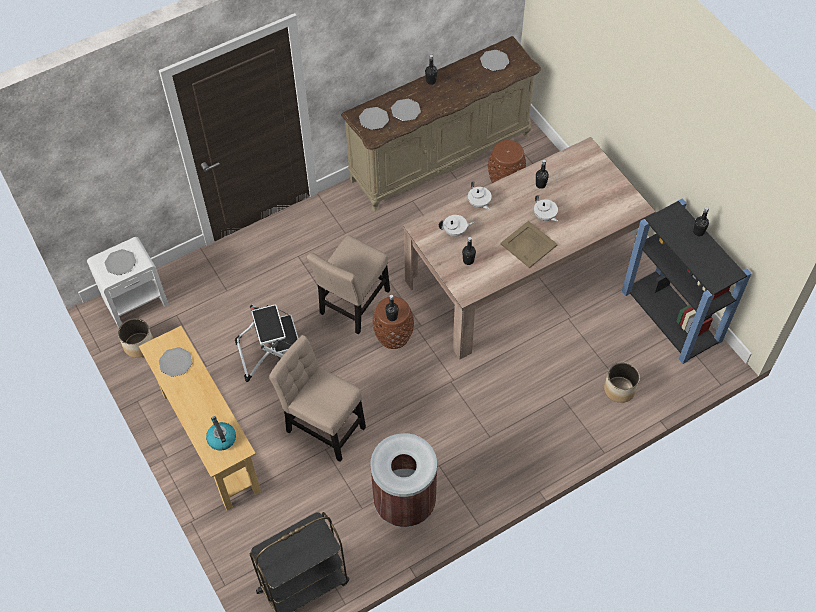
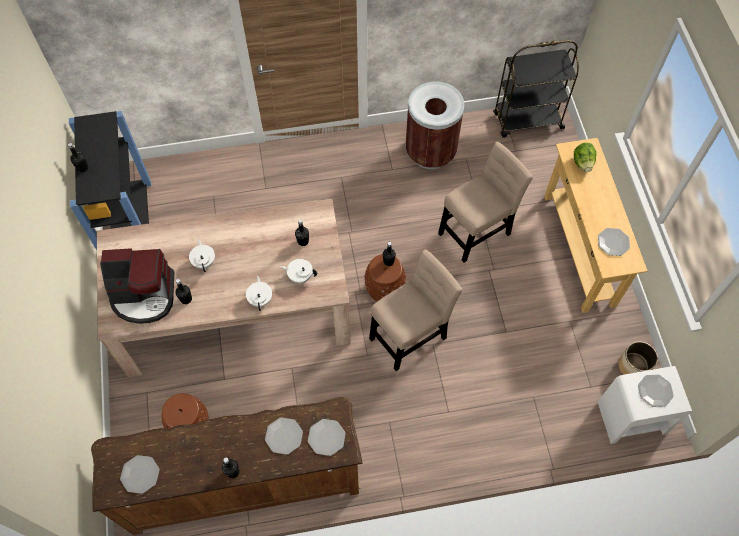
camera: 160 degrees left, 5 degrees up
kettle [206,416,236,451] -> lettuce [574,143,597,172]
step ladder [235,305,298,382] -> none
beige chair [269,335,366,462] -> beige chair turned 90 degrees counterclockwise [438,142,533,262]
beige tray [500,221,558,268] -> none
planter [604,363,640,403] -> none
none -> coffee machine [100,248,174,324]

